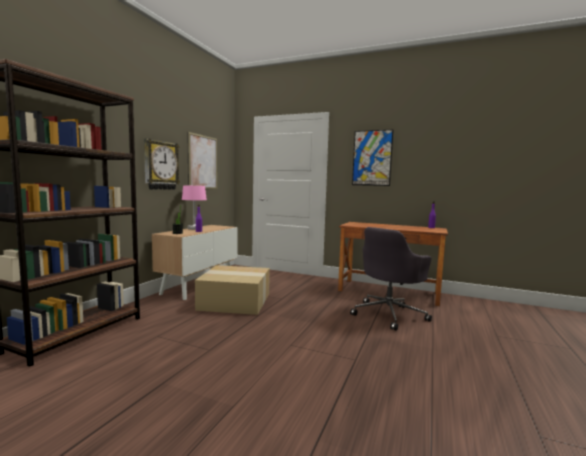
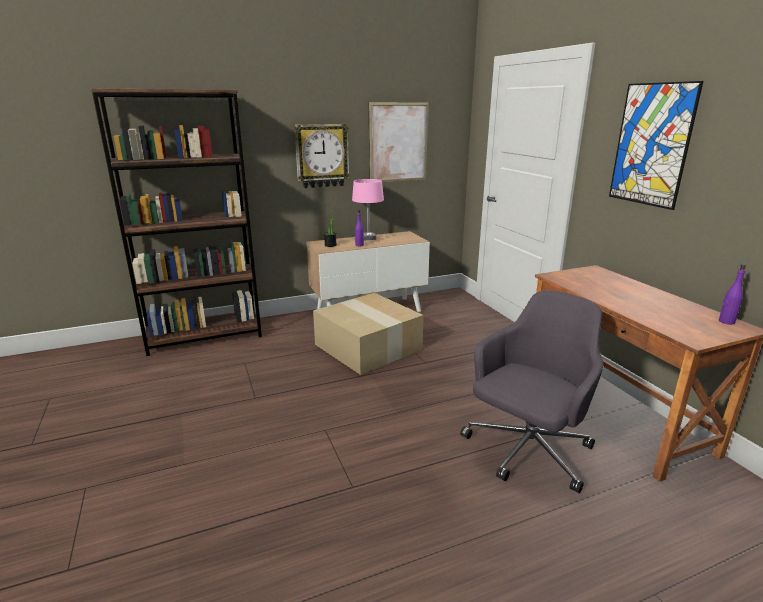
camera: 45 degrees right, 15 degrees up
grey office chair [350,227,432,331] -> grey office chair turned 135 degrees clockwise [460,290,603,493]

